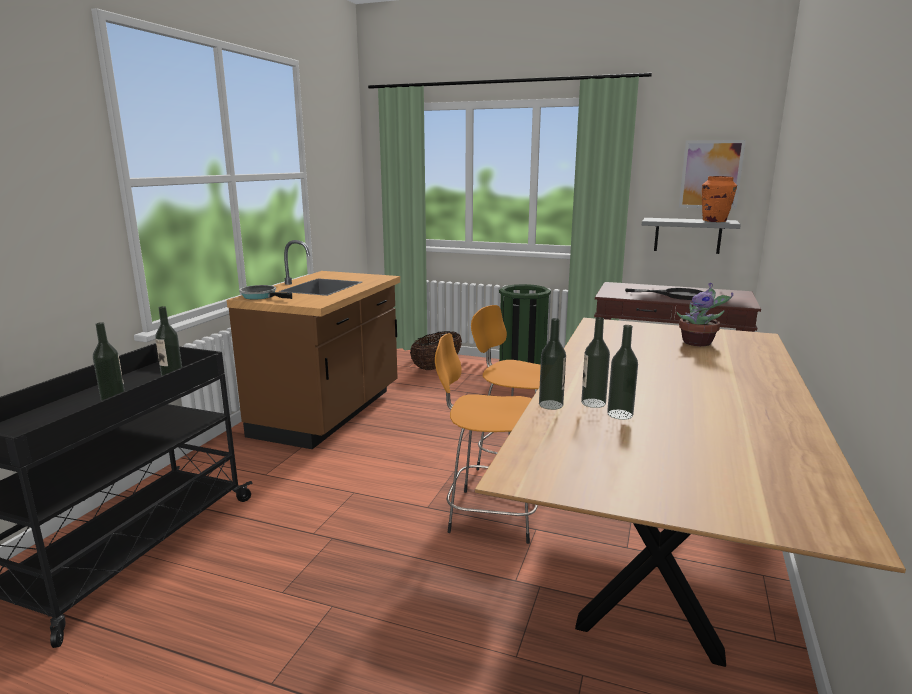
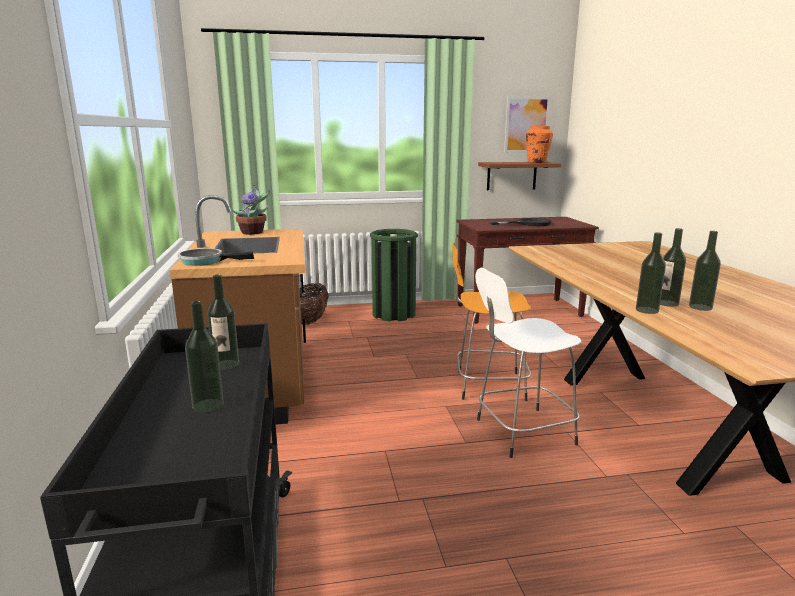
camera: 30 degrees left, 0 degrees up
orange stool [435,333,538,544] -> white stool [475,268,581,458]
grey shelf [642,218,741,254] -> brown shelf [478,162,561,190]
potted plant [676,283,733,346] -> potted plant moved to [231,185,270,235]

